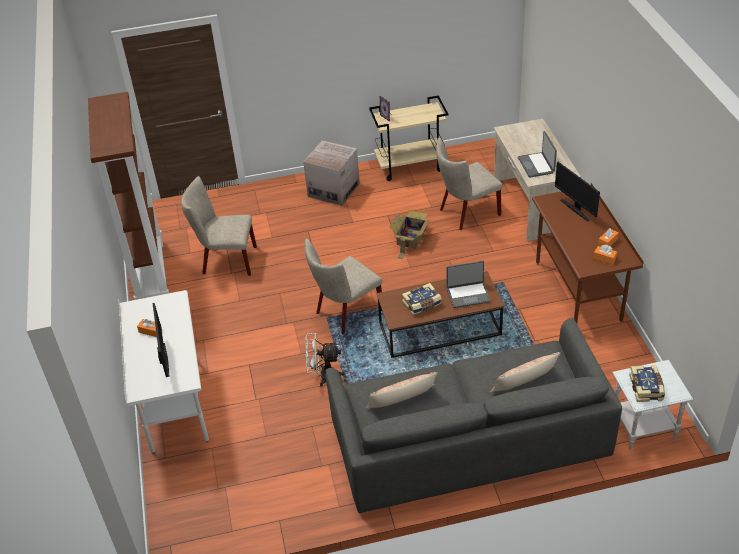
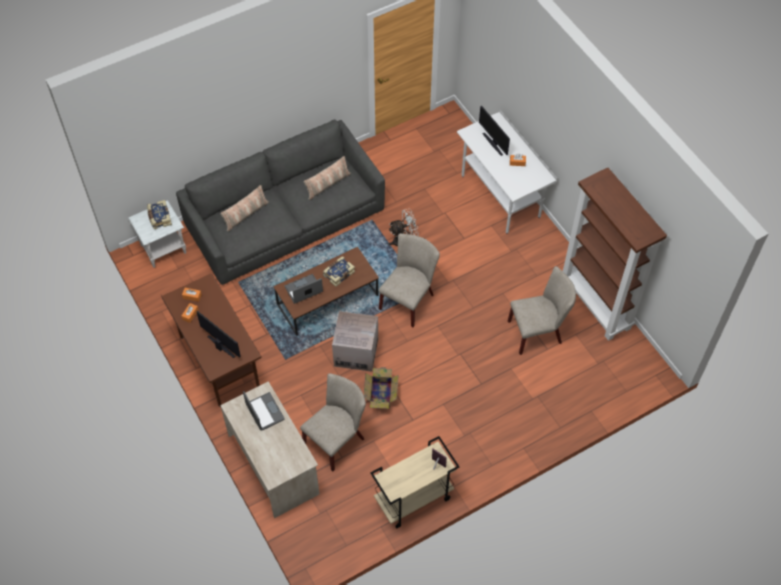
camera: 160 degrees right, 15 degrees up
cardboard box [303,140,360,206] -> cardboard box moved to [332,311,378,372]

